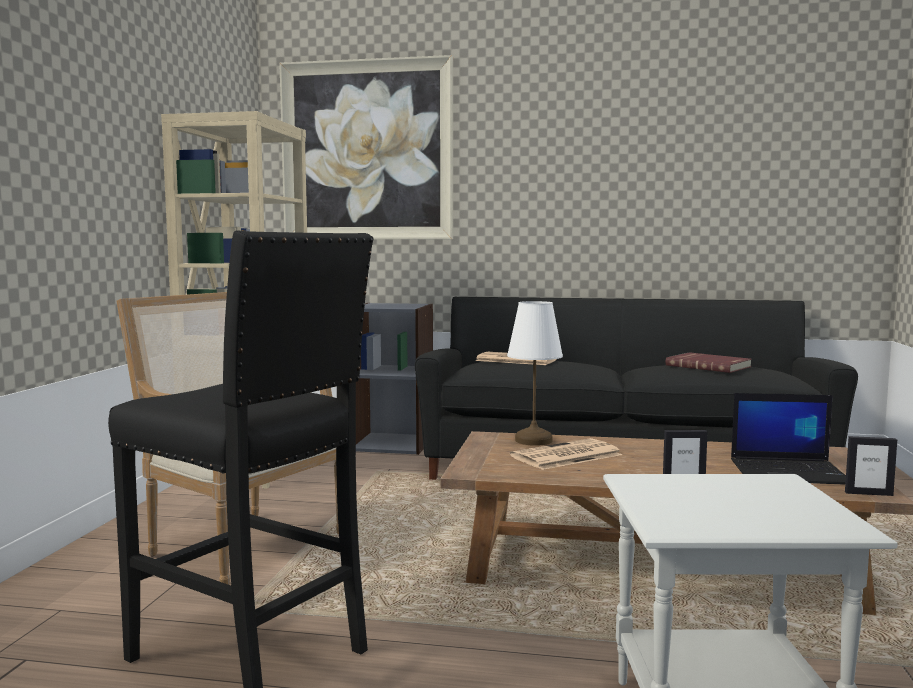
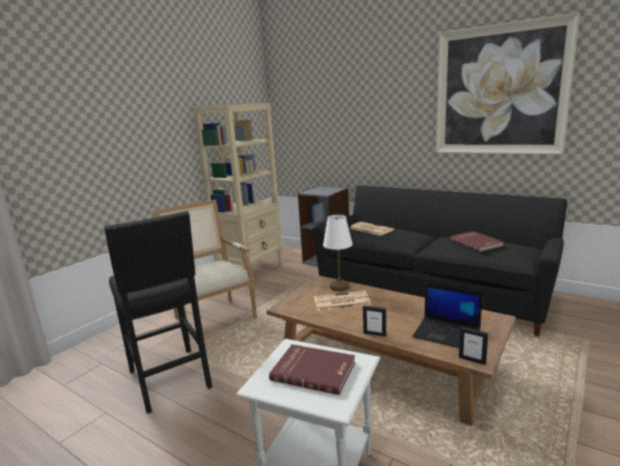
camera: 25 degrees right, 10 degrees up
picture [279,55,453,240] -> picture moved to [436,12,580,155]
none -> red book [269,344,355,395]

